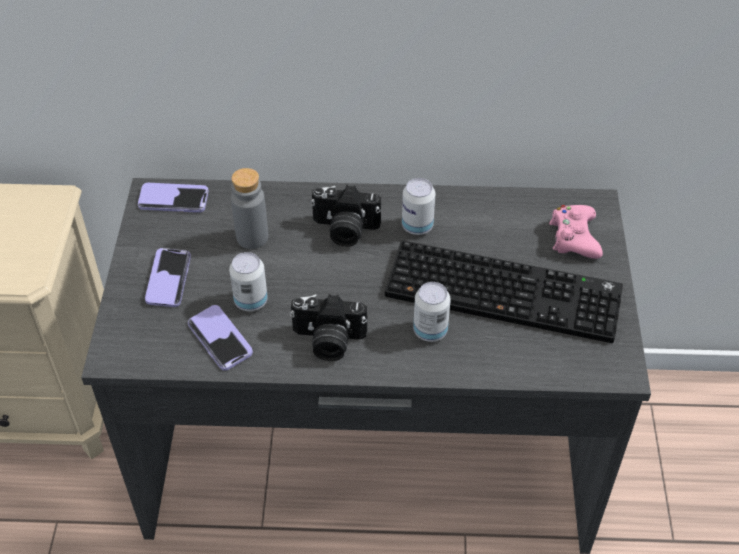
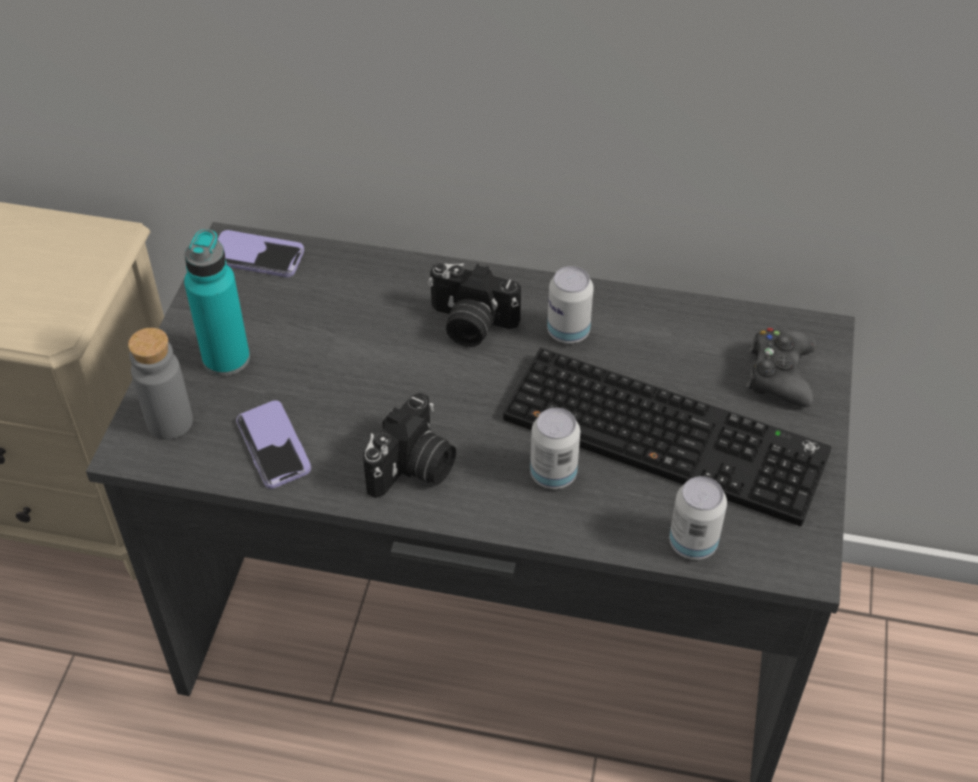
camera: 10 degrees right, 0 degrees up
phone [145,248,191,307] -> turquoise bottle [184,229,250,376]
can [229,252,268,311] -> can moved to [669,476,727,560]
grey bottle [231,168,268,249] -> grey bottle moved to [128,328,193,440]
camera [289,294,367,361] -> camera turned 75 degrees counterclockwise [363,393,456,498]
pink game controller [549,205,603,259] -> black game controller [746,328,816,407]

